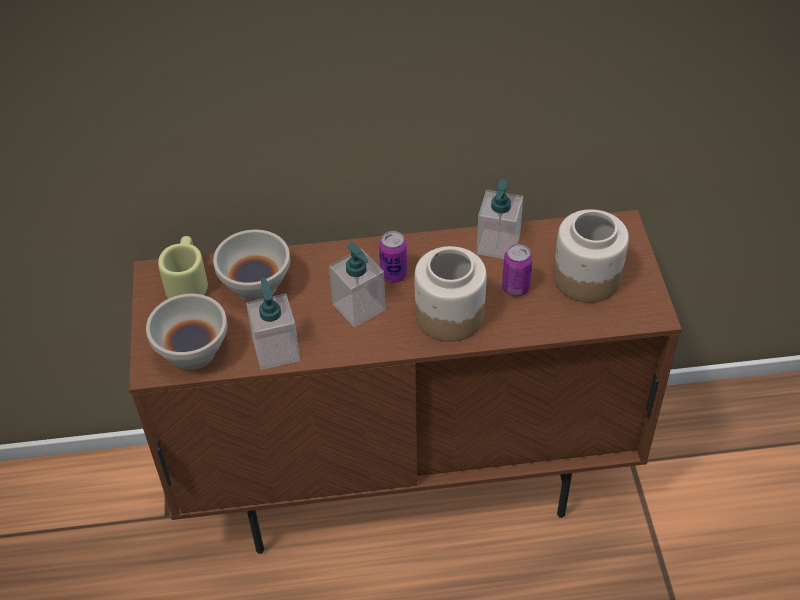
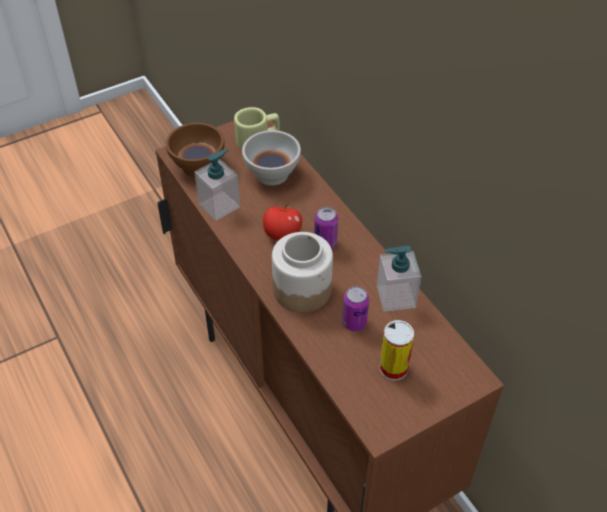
camera: 65 degrees right, 0 degrees up
white bowl [146,294,228,370] -> brown bowl [166,123,225,177]
soap dispenser [329,242,386,327] -> apple [263,203,302,241]
jar [553,209,629,303] -> can [379,320,414,381]

